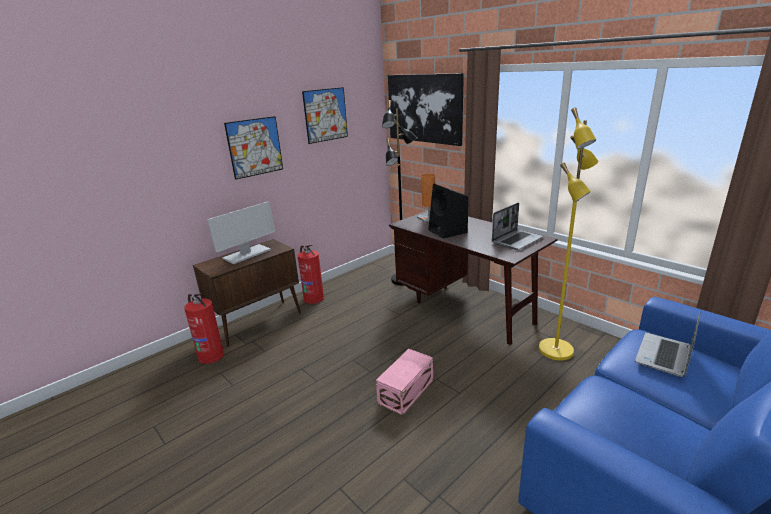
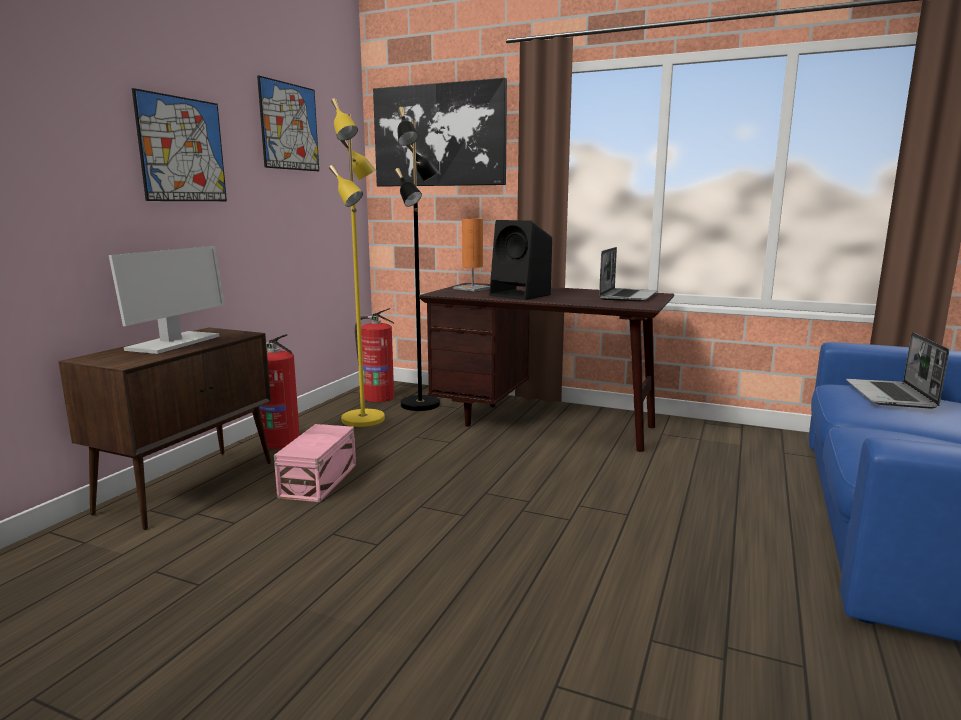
camera: 25 degrees left, 10 degrees down
fire extinguisher [184,293,224,364] -> fire extinguisher moved to [355,308,395,402]
pink storage box [376,349,433,415] -> pink storage box moved to [274,424,356,502]
yellow floor lamp [539,108,599,360] -> yellow floor lamp moved to [329,98,385,427]

